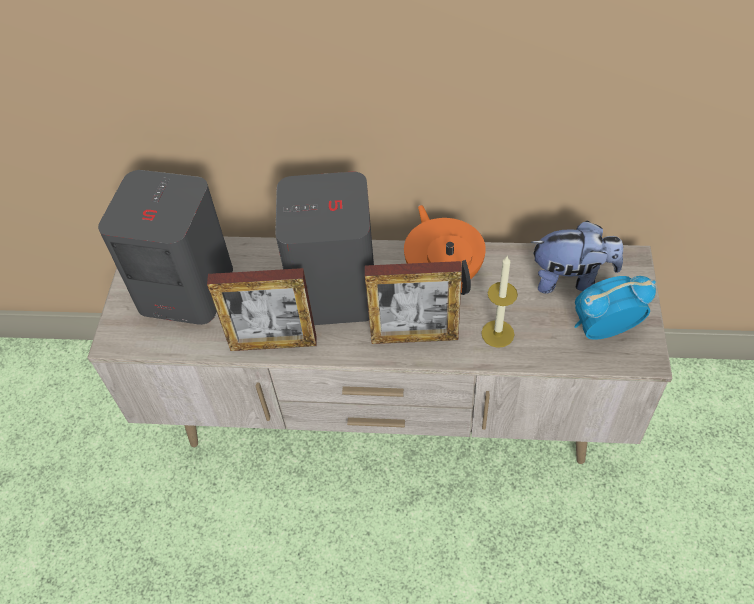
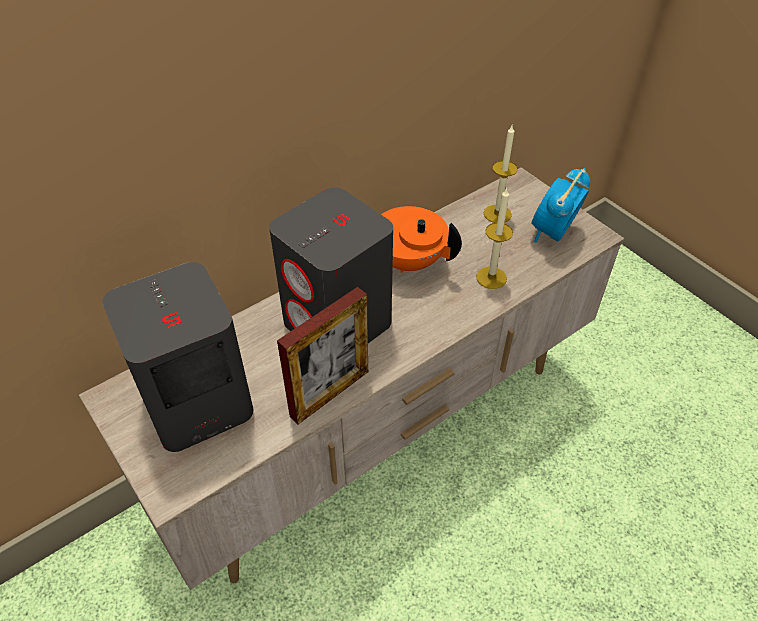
camera: 45 degrees left, 5 degrees down
picture frame [365,261,462,344] -> none
plush toy [530,220,623,294] -> candle [484,125,518,223]

